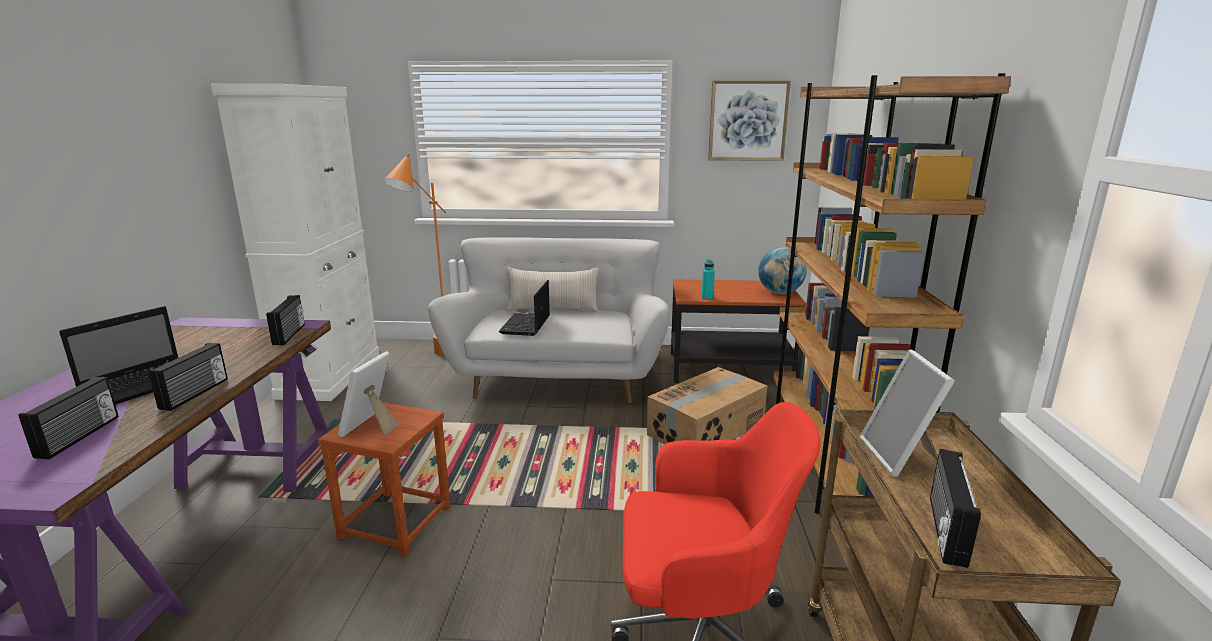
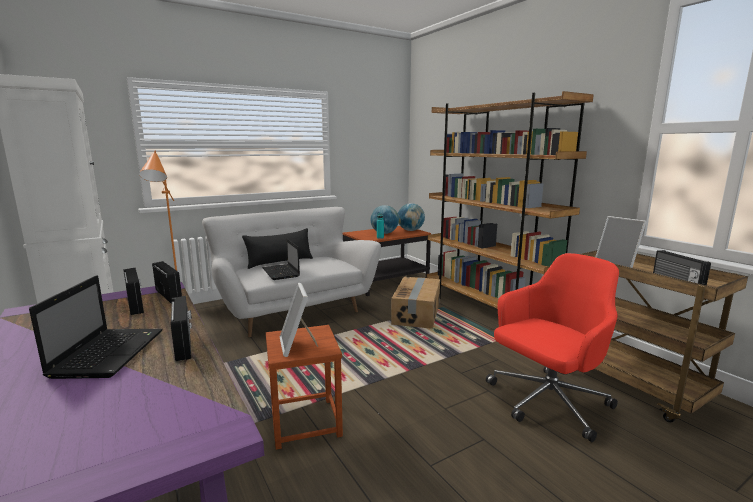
camera: 35 degrees left, 5 degrees down
radio [18,377,119,459] -> radio moved to [123,268,144,315]
beige pillow [506,267,599,312] -> black pillow [242,228,313,269]
picture [708,80,791,161] -> none
none -> globe [370,205,399,234]

